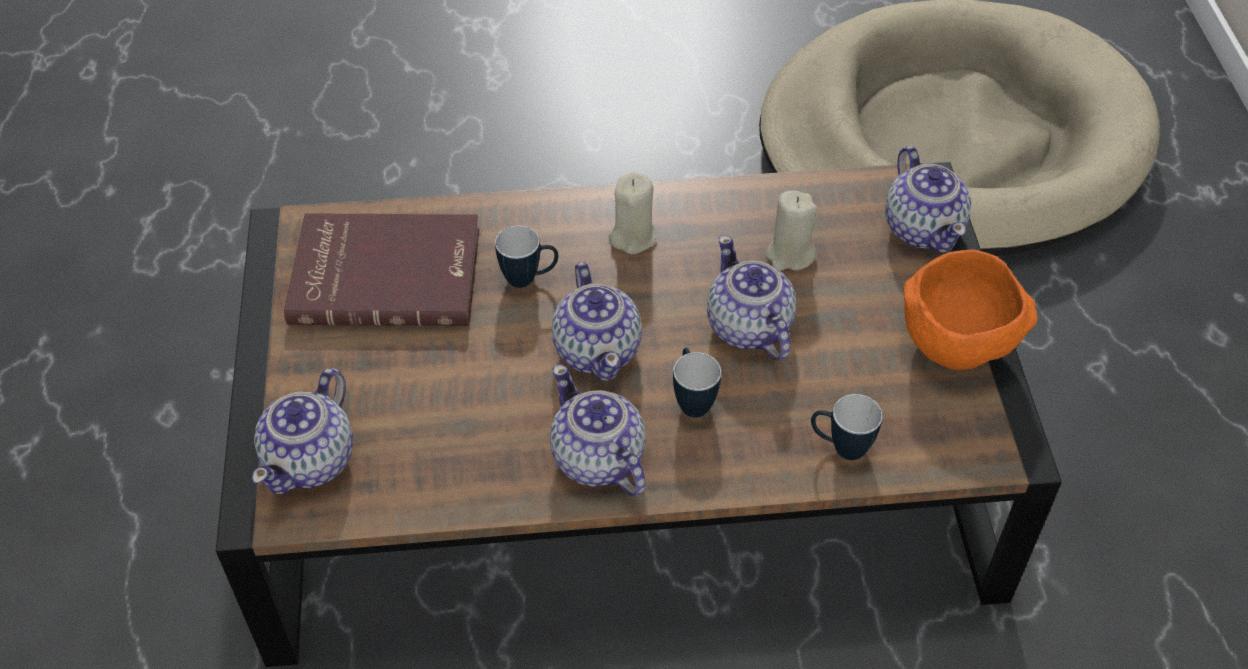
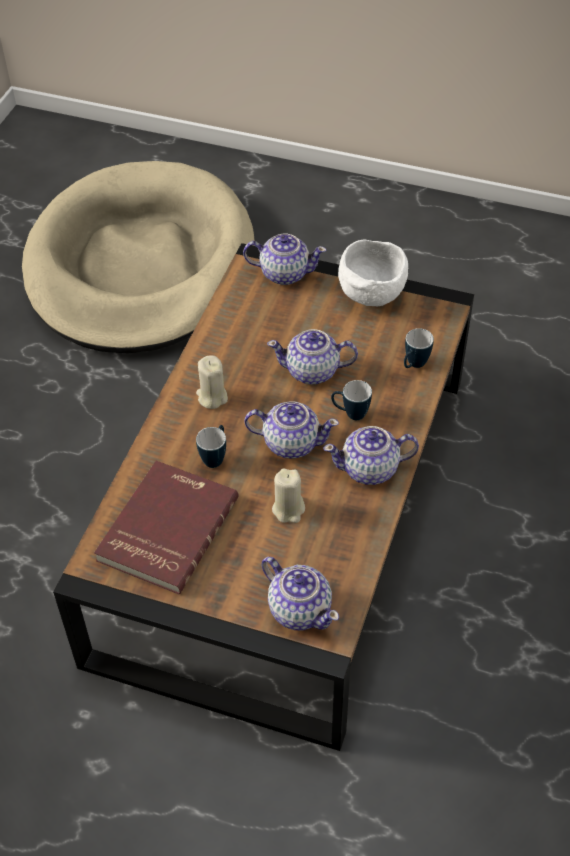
camera: 65 degrees left, 0 degrees up
beige candle [765,191,817,271] -> beige candle moved to [272,469,305,523]
orange bowl [904,249,1038,370] -> white bowl [338,240,408,306]

